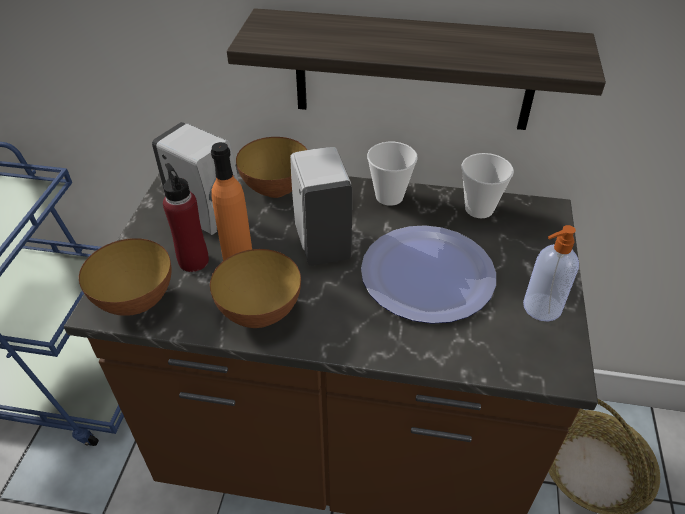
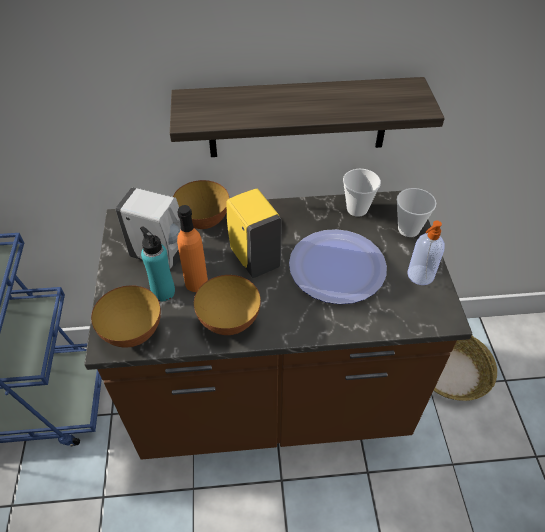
camera: 15 degrees left, 5 degrees up
red bottle [163,163,209,272] -> turquoise bottle [140,226,175,301]
white soap dispenser [290,147,352,266] -> yellow soap dispenser [227,189,282,278]
cup [367,142,418,206] -> cup moved to [397,188,436,237]

